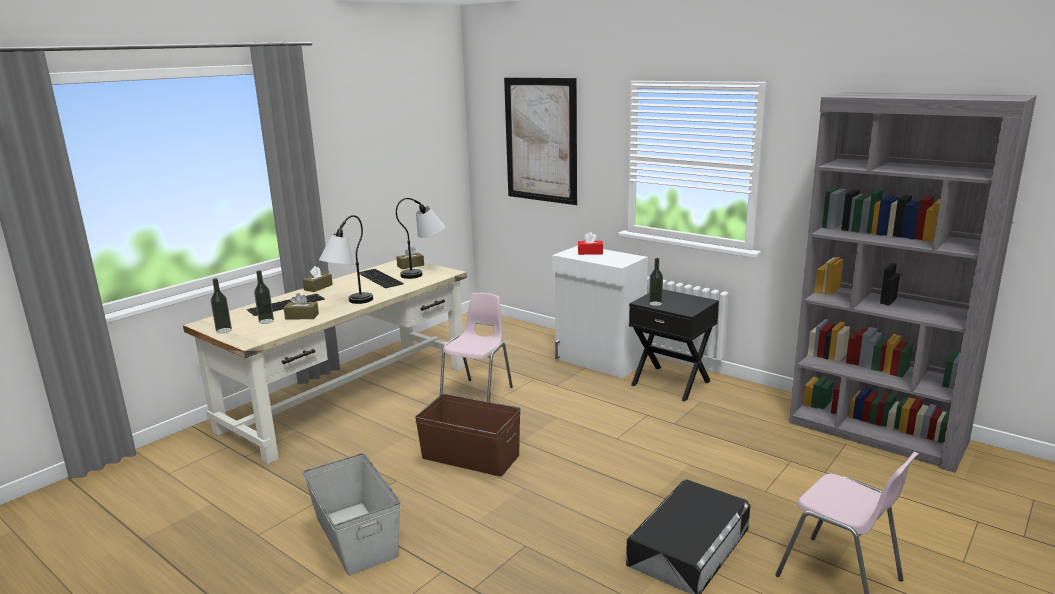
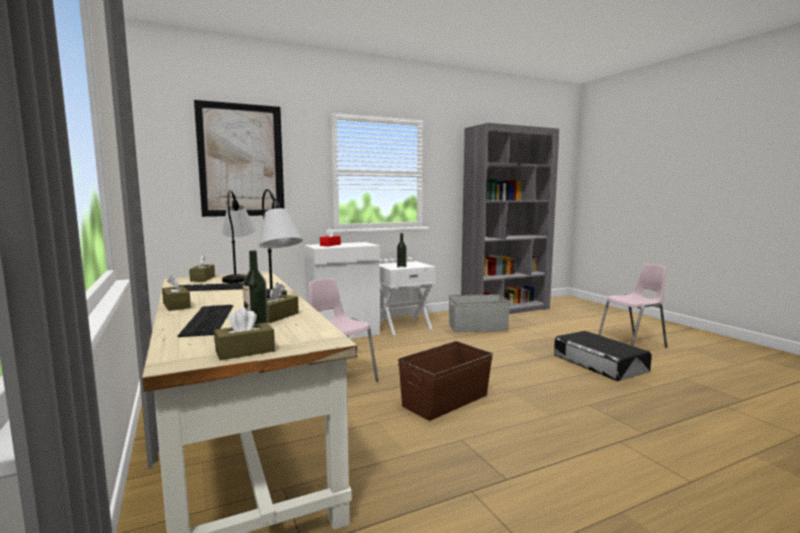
camera: 65 degrees left, 10 degrees down
bottle [211,278,232,333] -> brown tissue box [214,307,275,360]
grey storage box [303,453,401,576] -> grey storage box moved to [449,294,510,332]
black nightstand [629,289,719,402] -> white nightstand [379,261,436,335]

